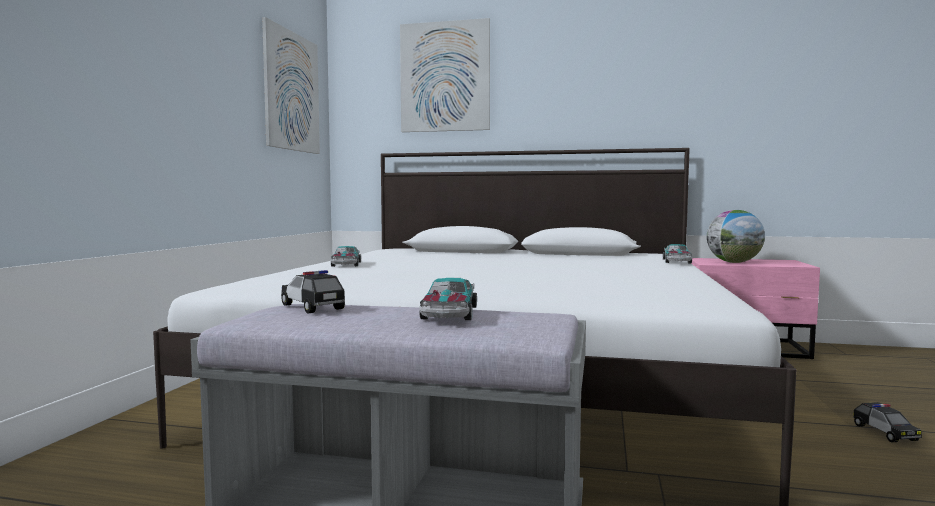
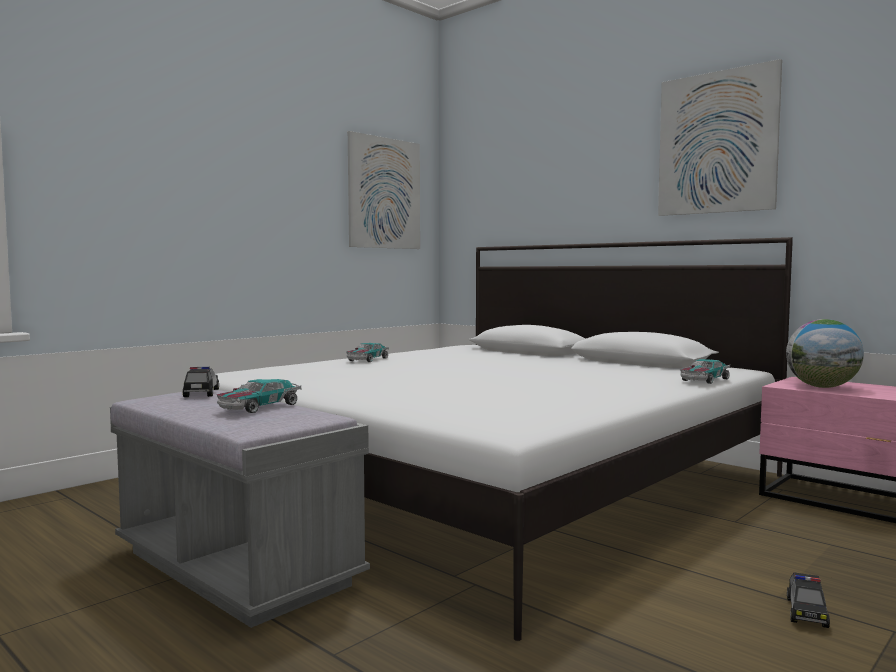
camera: 30 degrees right, 0 degrees up
picture [400,18,490,132] -> picture moved to [658,59,782,216]

